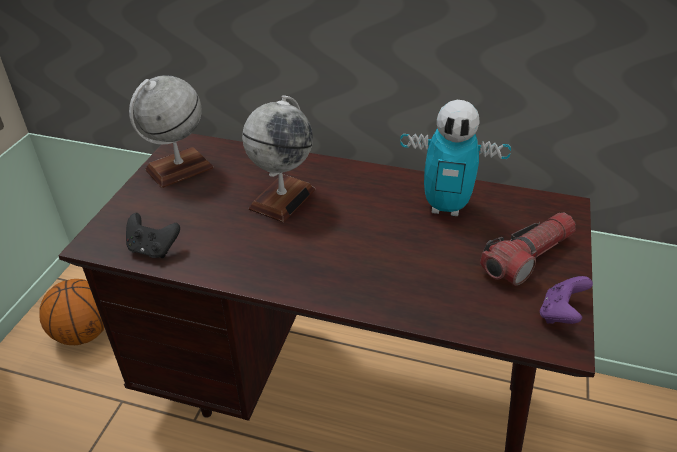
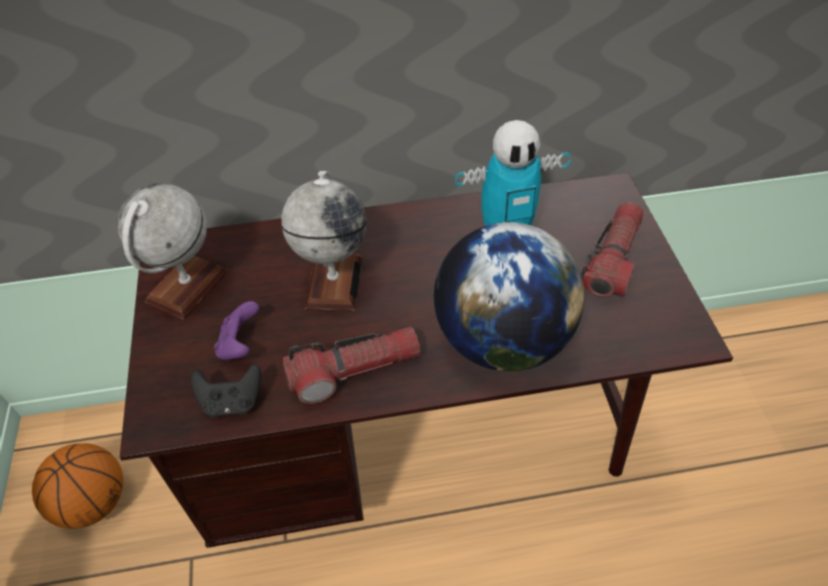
camera: 25 degrees left, 10 degrees up
purple game controller [540,276,593,324] -> purple game controller moved to [214,301,259,361]
none -> flashlight [283,327,420,404]
none -> globe [434,222,584,371]

